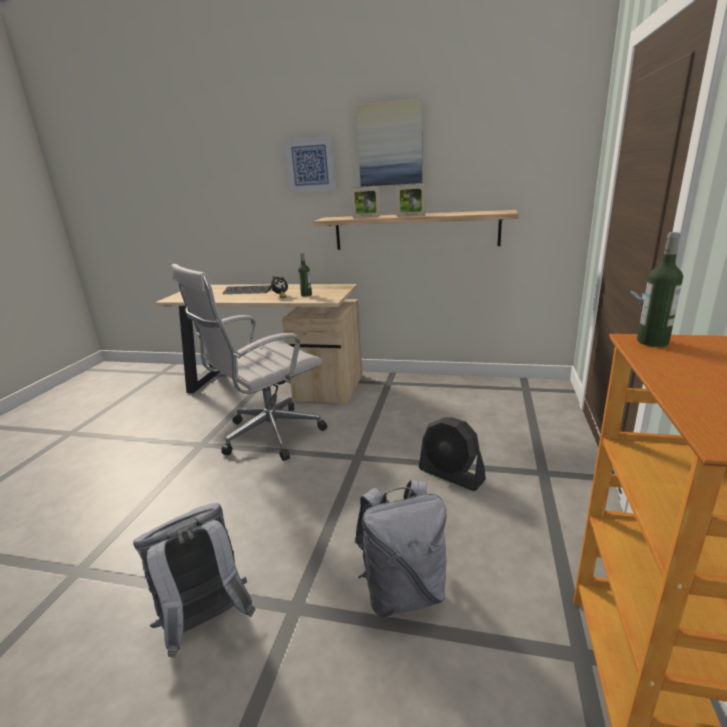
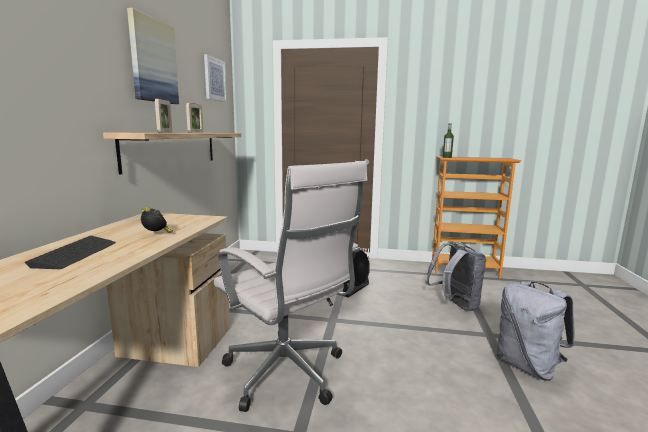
camera: 95 degrees left, 10 degrees down
picture [283,136,336,193] -> picture moved to [204,54,227,102]
bottle [298,253,312,297] -> none

